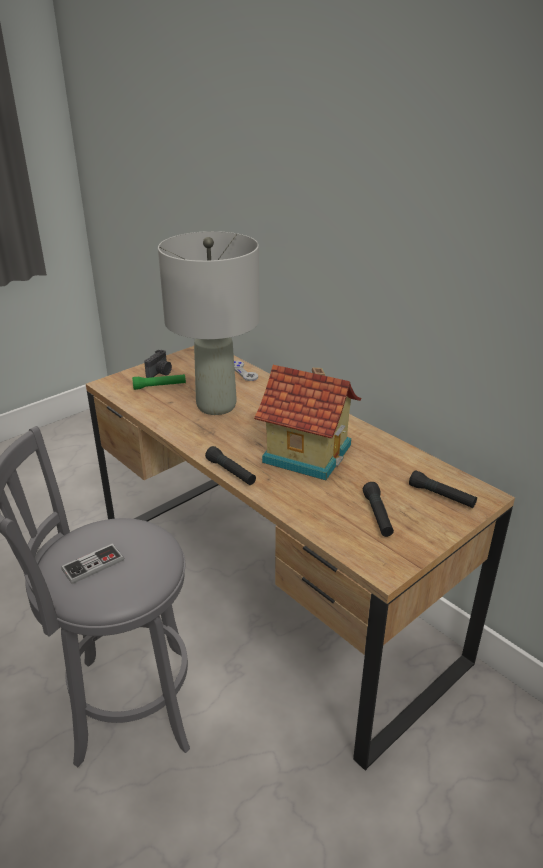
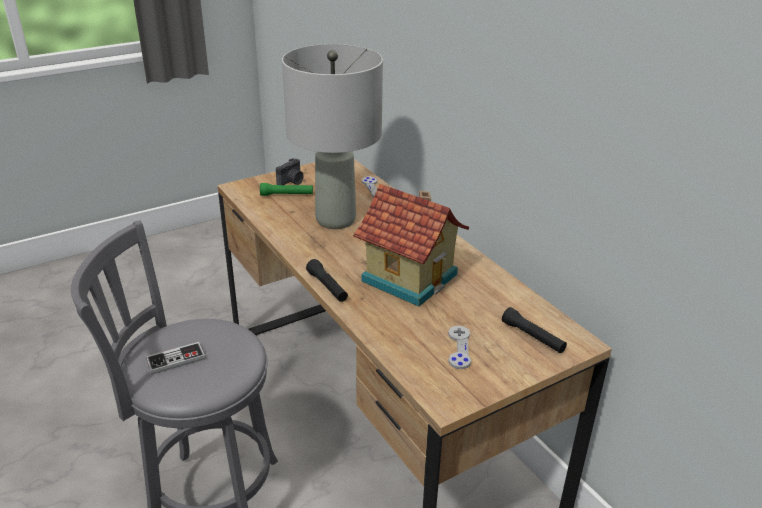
camera: 10 degrees right, 0 degrees up
black flashlight [363,482,394,537] -> grey game controller [448,326,471,369]

